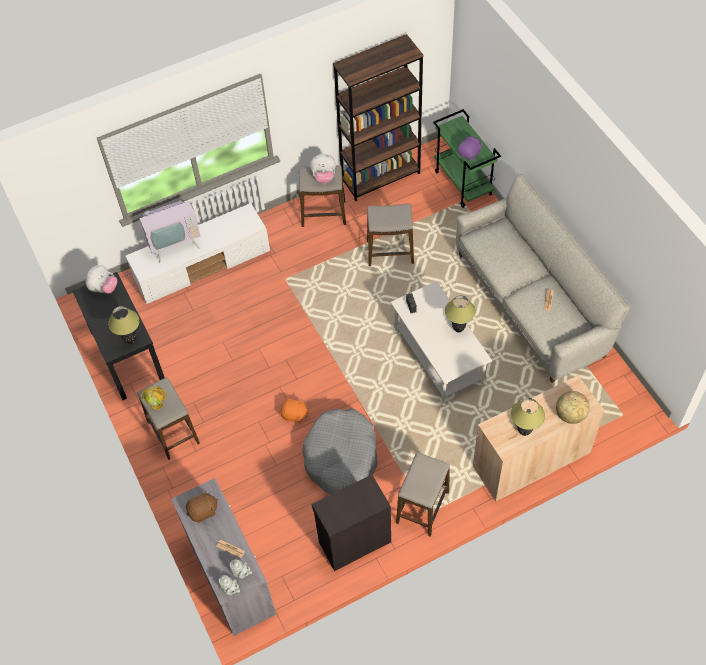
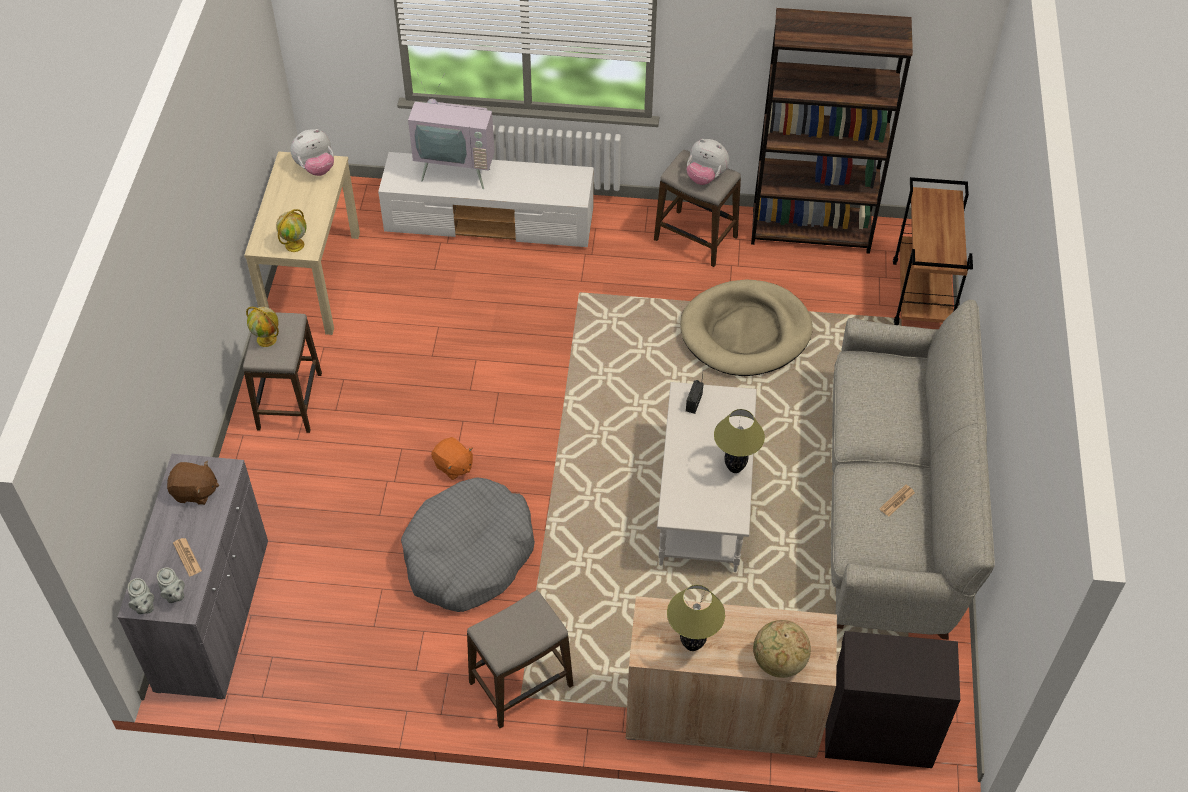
camera: 30 degrees right, 5 degrees down
black console table [72,272,165,400] -> beige console table [244,151,360,335]
table lamp [108,306,140,344] -> globe [276,209,306,252]
black cabinet [312,475,391,571] -> black cabinet moved to [825,631,960,768]
stool [367,203,414,266] -> beige dog bed [680,280,813,376]
green cart [433,109,501,208] -> brown cart [893,177,973,325]
purple plush toy [458,135,483,161] -> none

